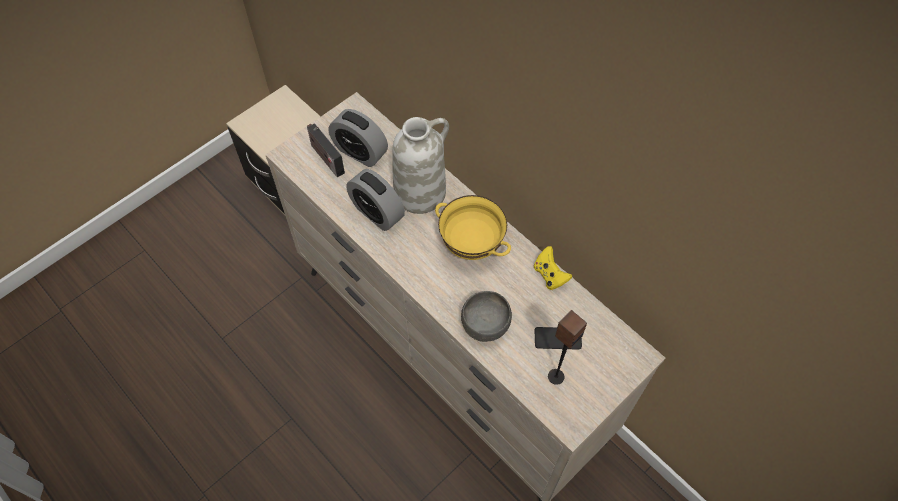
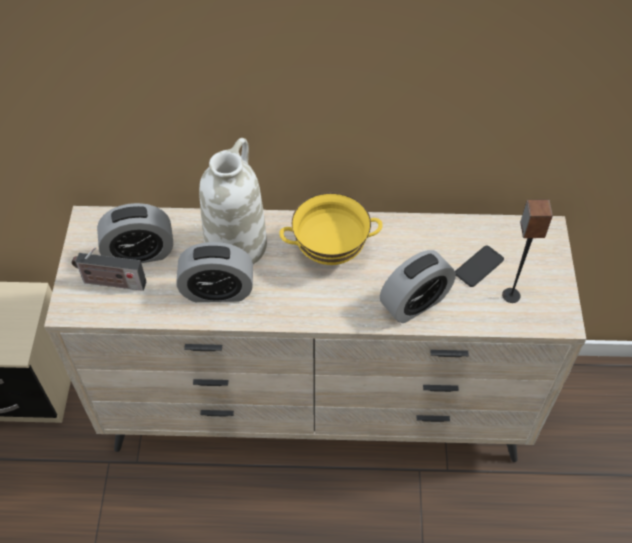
camera: 45 degrees left, 5 degrees down
grey bowl [461,291,512,342] -> alarm clock [380,250,456,323]
yellow game controller [534,246,572,290] -> none

